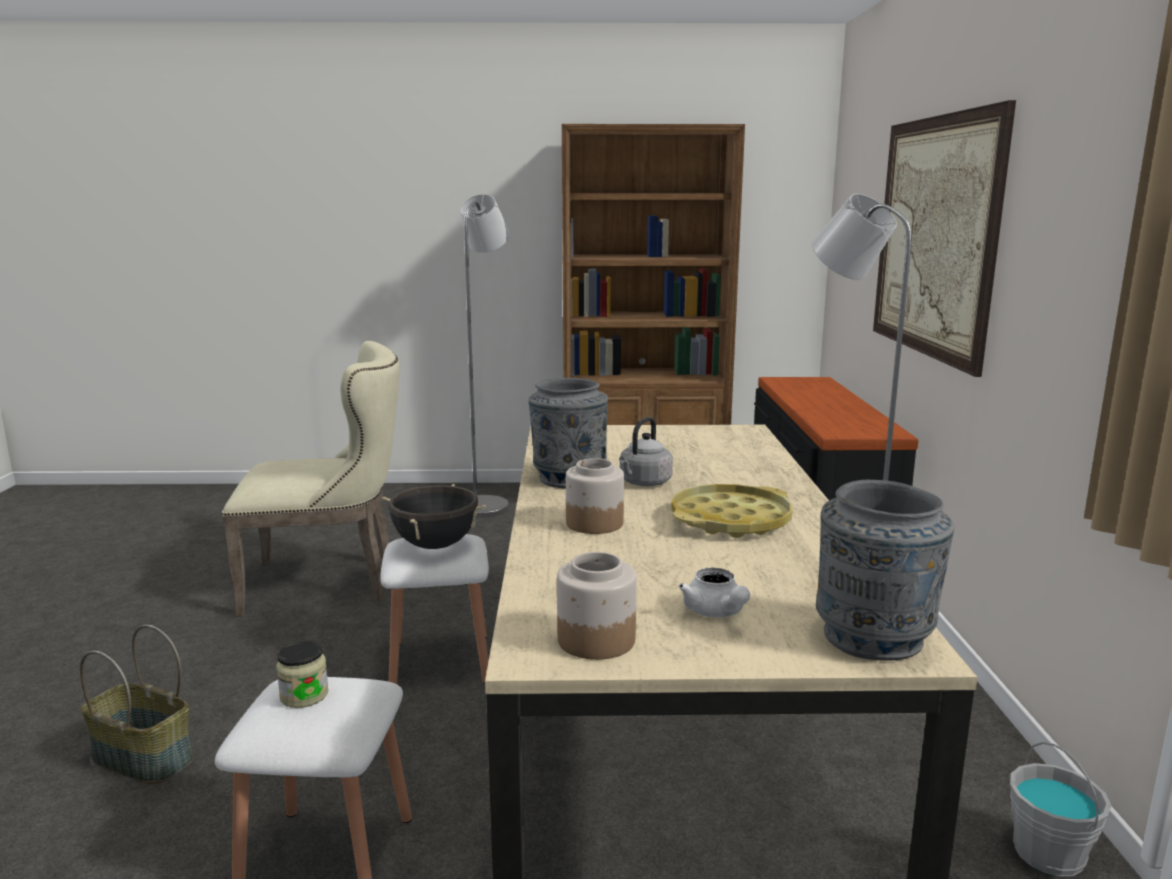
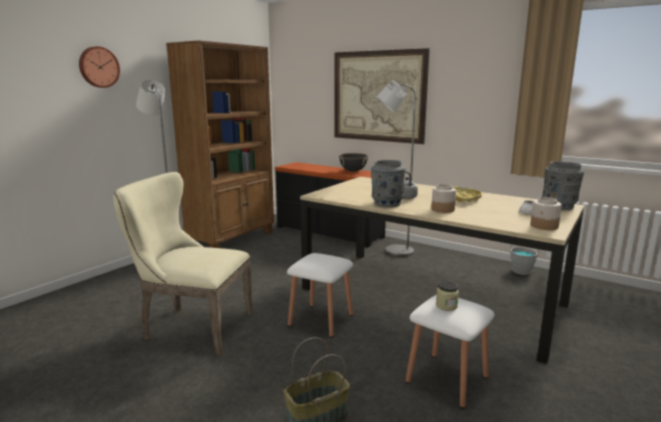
camera: 55 degrees left, 0 degrees up
beige chair [222,341,400,617] -> beige chair turned 105 degrees counterclockwise [113,172,253,355]
black cooking pot [382,484,486,549] -> black cooking pot moved to [339,153,368,172]
none -> wall clock [79,46,120,88]

